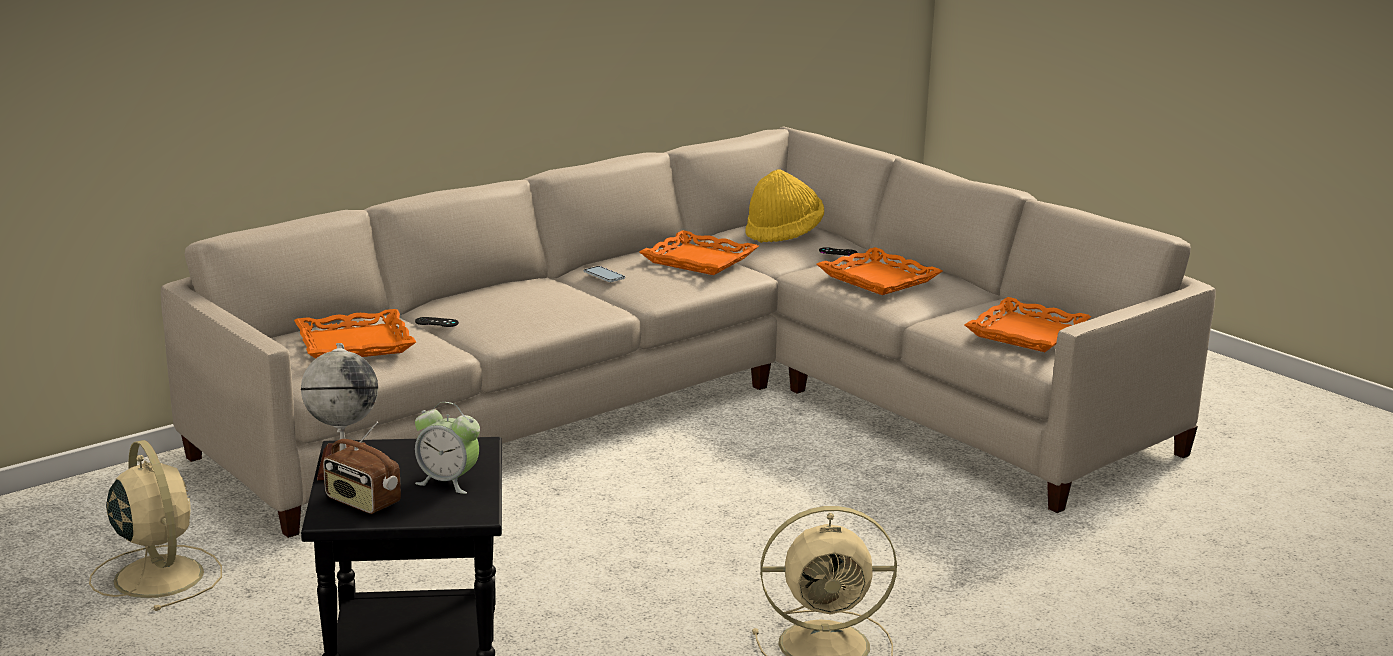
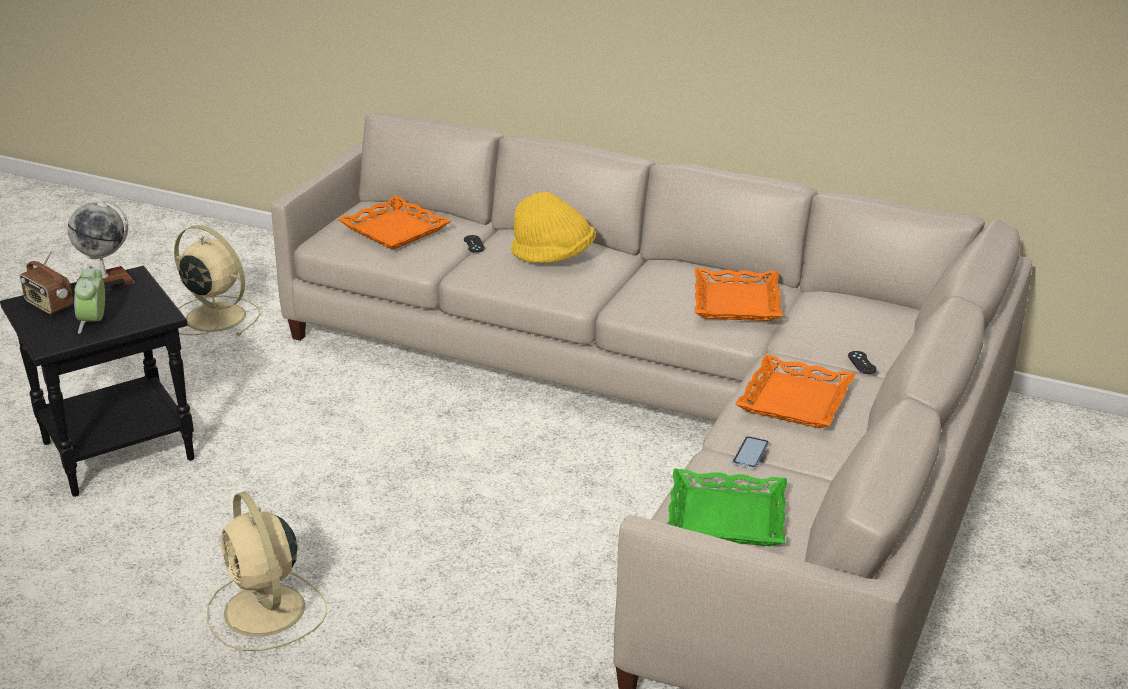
camera: 65 degrees right, 10 degrees up
beige fan [89,440,222,611] -> beige fan turned 90 degrees counterclockwise [174,225,260,336]
radio [323,422,401,514] -> radio turned 60 degrees counterclockwise [20,250,74,314]
phone [584,266,625,282] -> phone moved to [732,436,769,469]
yellow hat [745,169,824,243] -> yellow hat moved to [511,192,596,263]
orange tray [965,297,1091,352] -> green tray [666,469,787,546]

